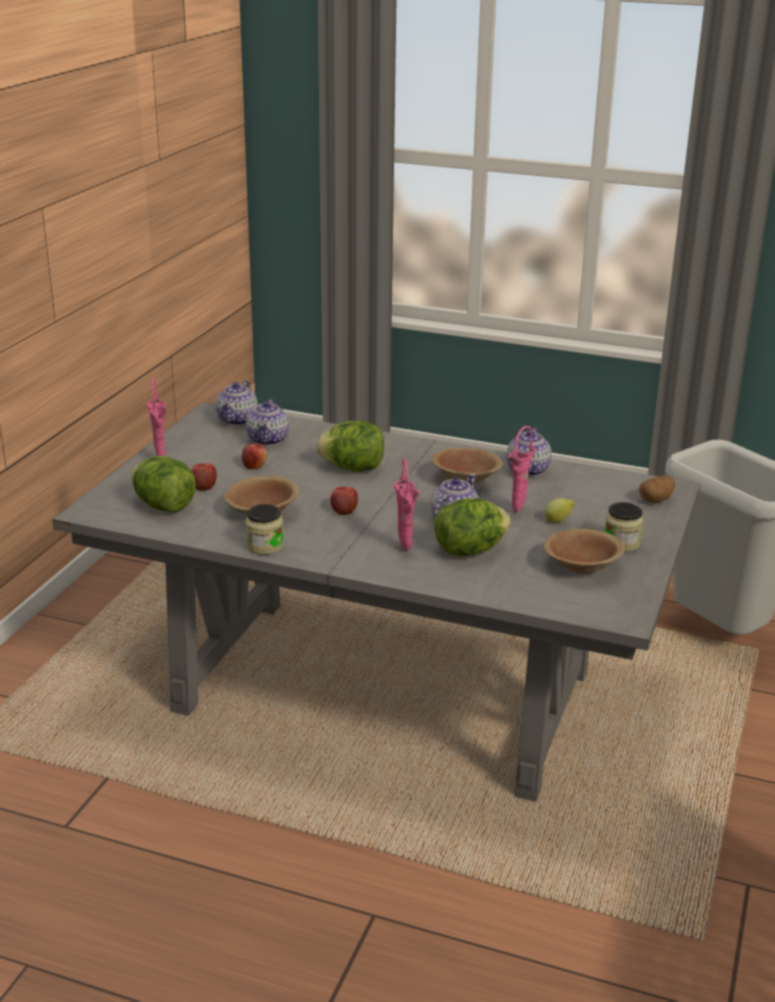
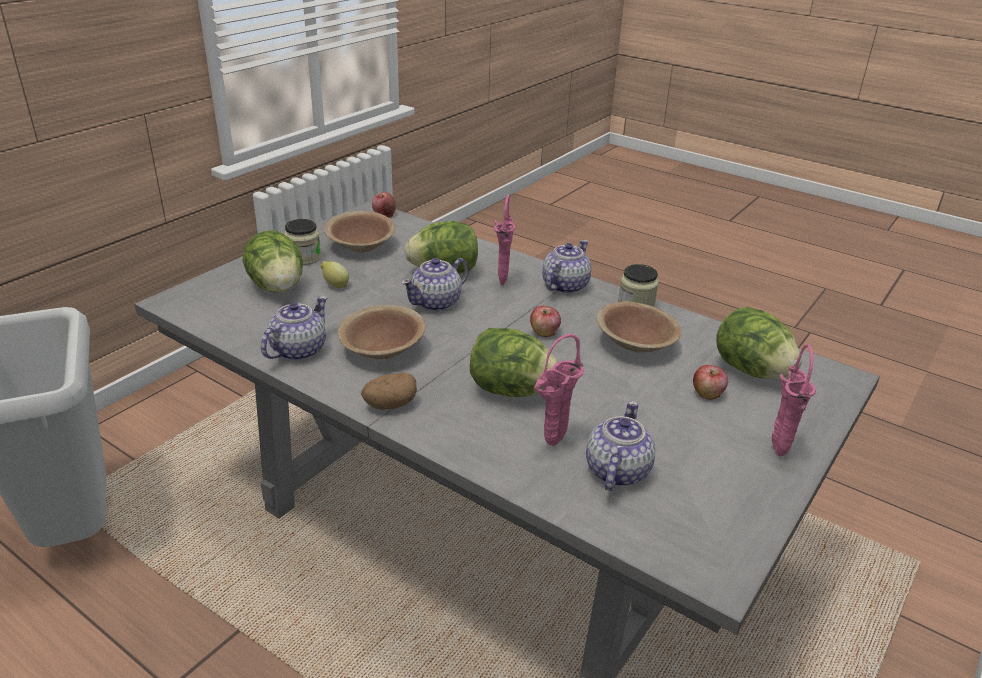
camera: 165 degrees left, 5 degrees up
teapot [216,380,258,426] -> teapot moved to [542,240,591,294]
apple [242,444,267,469] -> apple moved to [372,192,396,218]
pink vase [508,426,535,512] -> pink vase moved to [534,334,584,446]
potato [639,476,675,503] -> potato moved to [361,373,417,410]
none -> lettuce [243,230,303,292]

